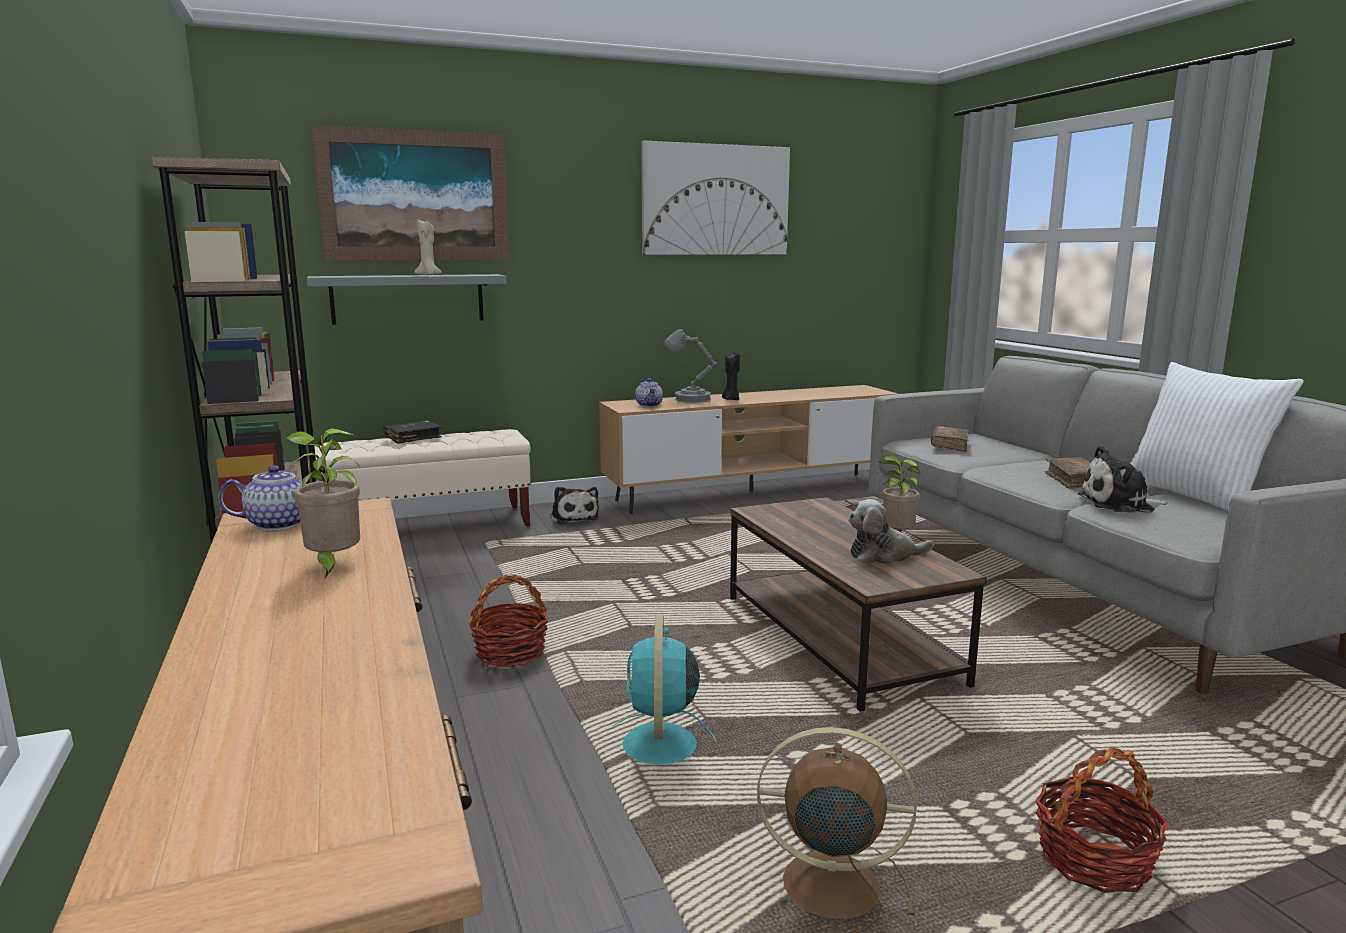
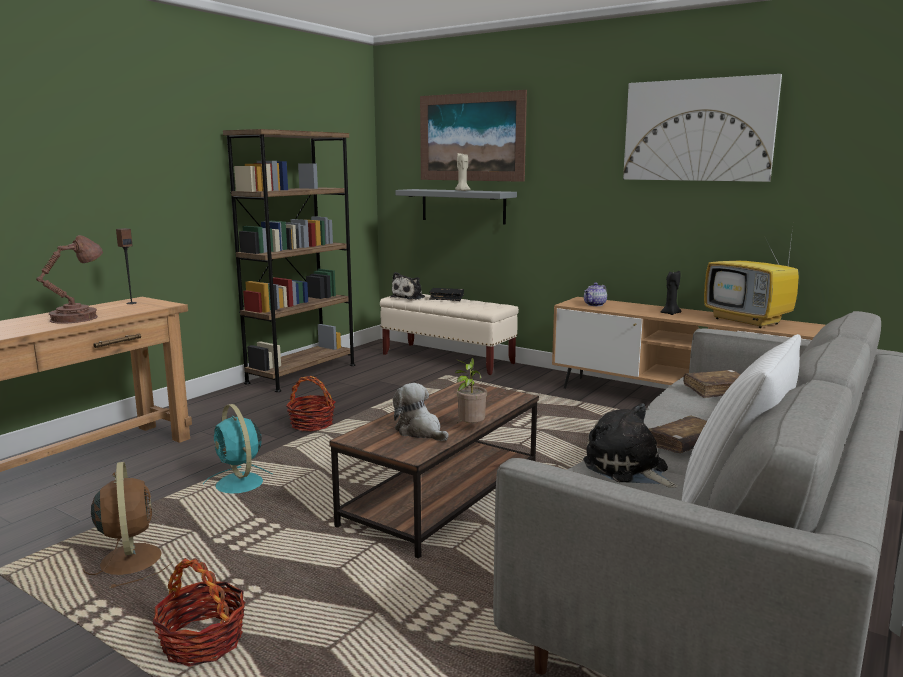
camera: 55 degrees right, 0 degrees up
teapot [218,465,324,530] -> speaker [116,228,137,304]
potted plant [286,428,360,578] -> brown table lamp [36,235,103,324]
plush toy [551,486,599,525] -> plush toy moved to [390,272,425,300]
turquoise fan [612,615,717,765] -> turquoise fan turned 90 degrees counterclockwise [203,404,272,493]
grey table lamp [664,329,717,403] -> none
none -> television [704,227,799,328]

